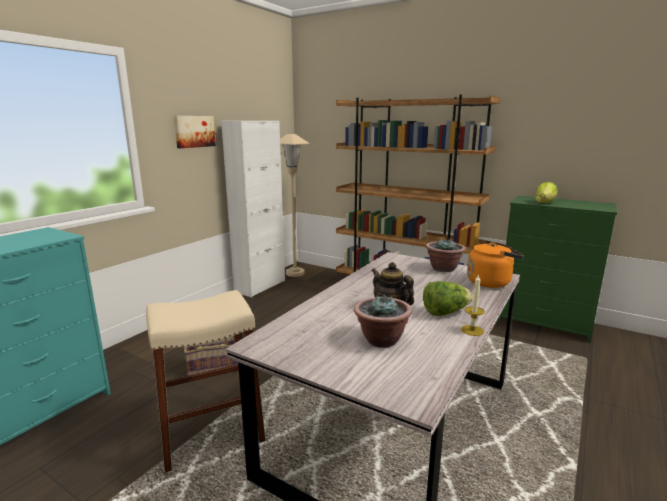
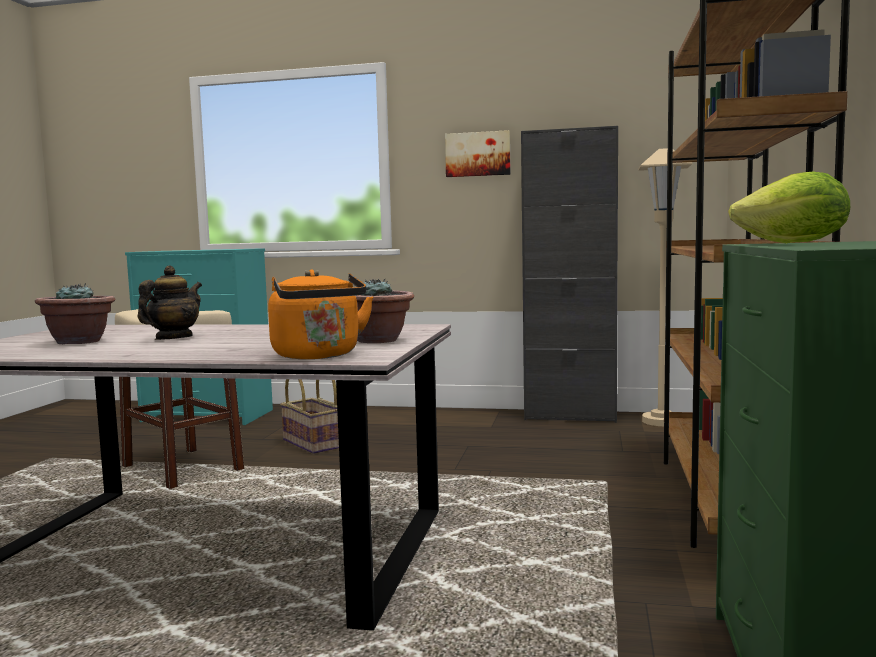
camera: 70 degrees right, 10 degrees down
white cabinet [221,121,285,297] -> black cabinet [521,126,618,423]
lettuce [423,281,473,316] -> none
candle [461,274,485,336] -> none

